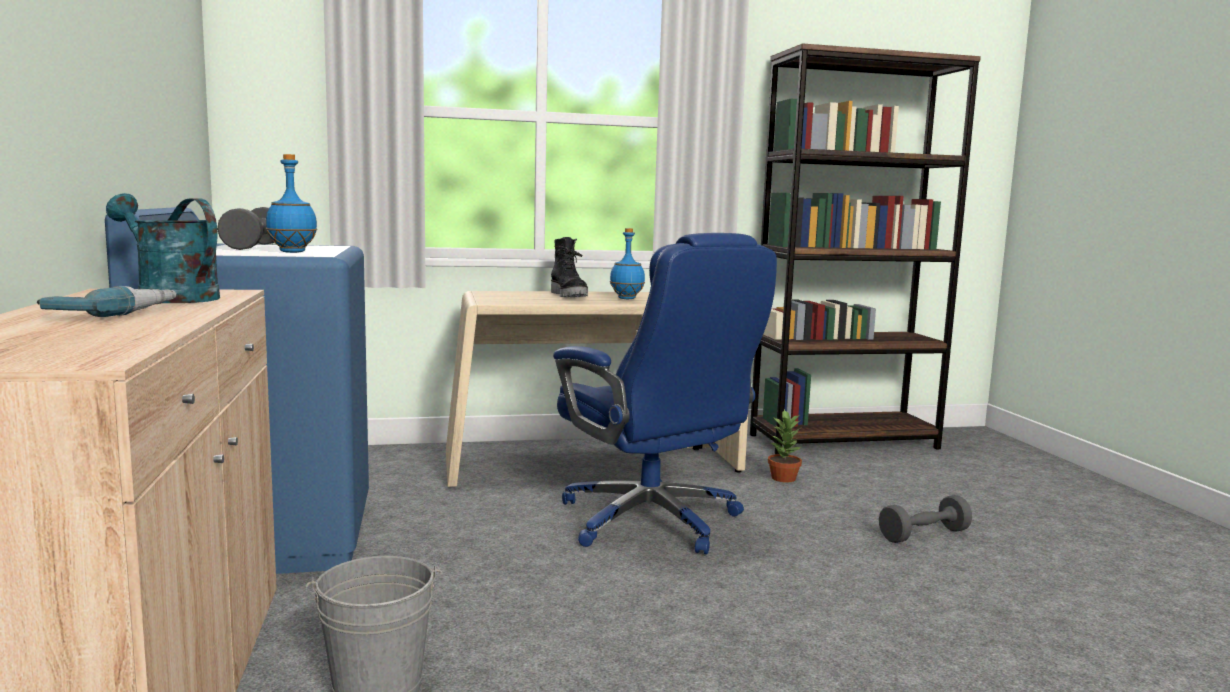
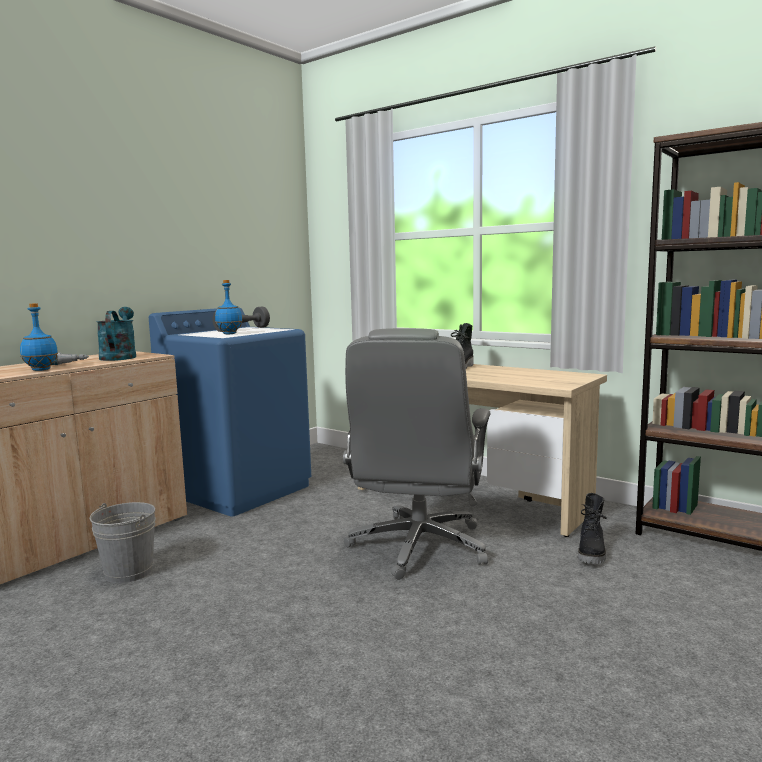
camera: 50 degrees right, 0 degrees up
blue office chair [553,233,777,554] -> grey office chair [343,328,491,580]
blue bottle [610,228,645,299] -> blue bottle moved to [20,303,58,371]
potted plant [768,409,802,482] -> black boot [578,493,607,564]
grey dumbbell [879,495,972,543] -> none

